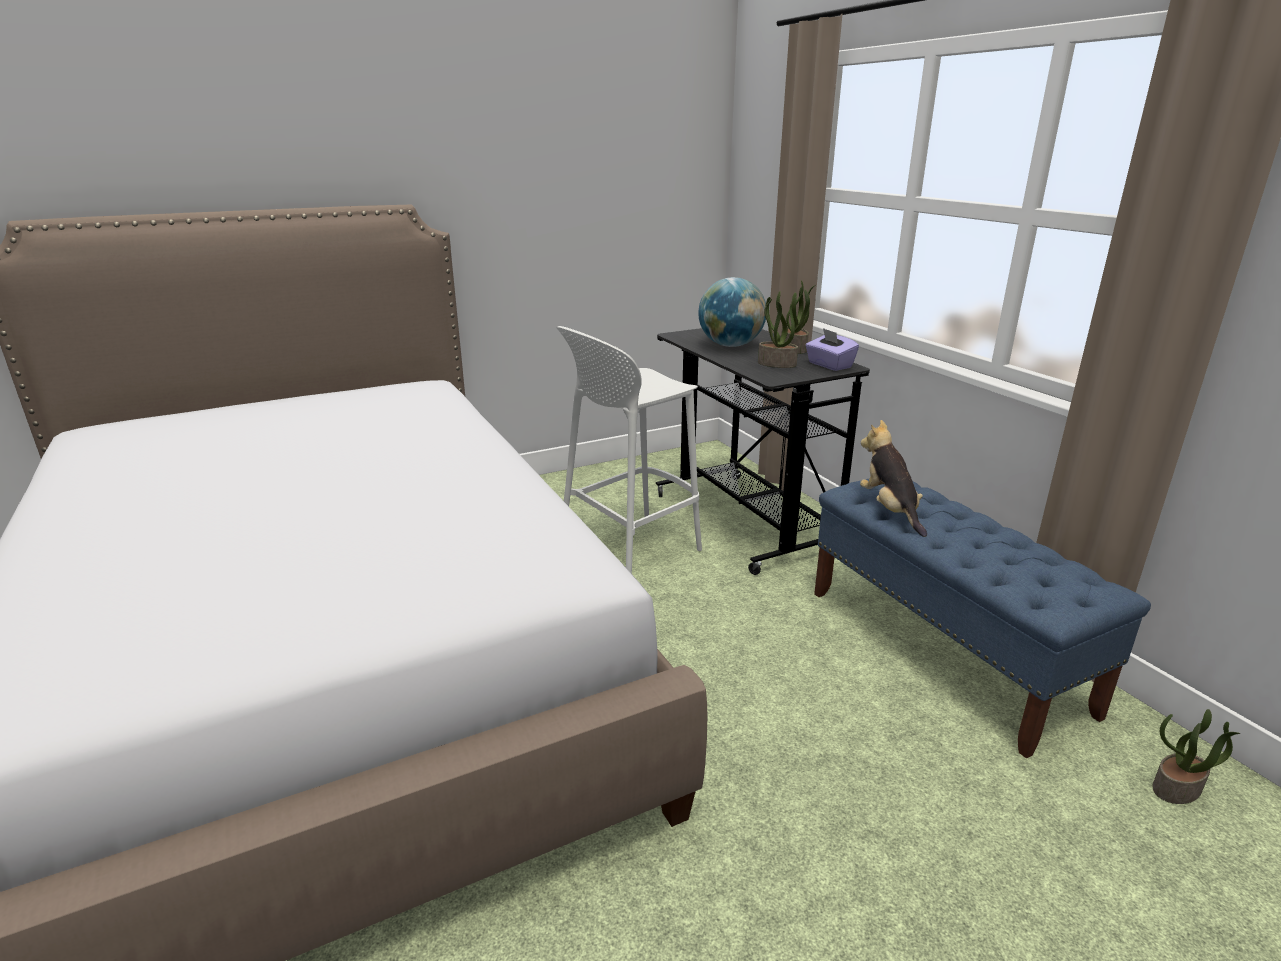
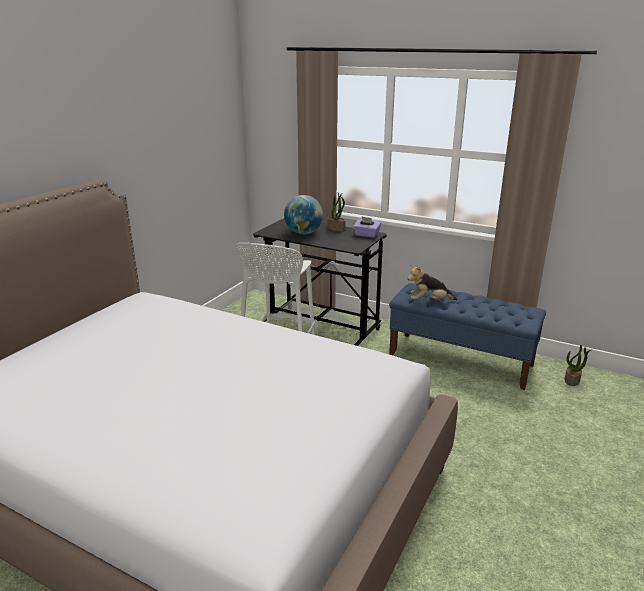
camera: 35 degrees left, 0 degrees up
potted plant [758,291,798,368] -> none
plush toy [860,420,927,537] -> plush toy turned 45 degrees counterclockwise [407,264,457,300]

